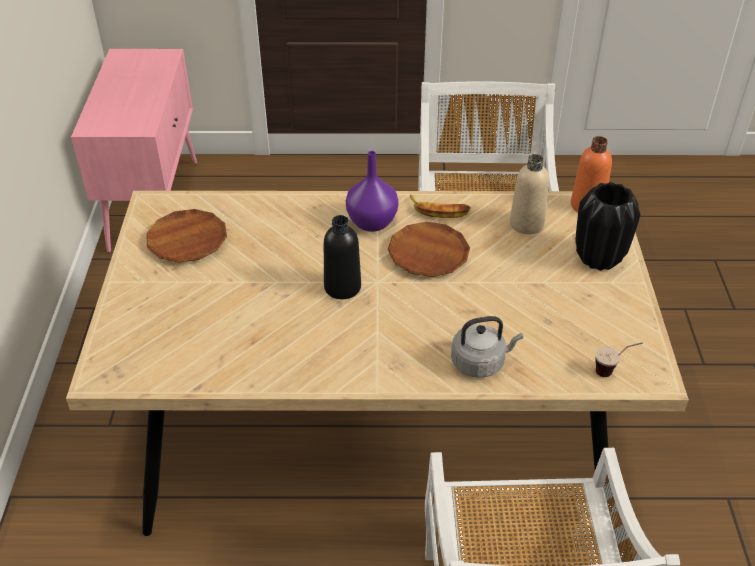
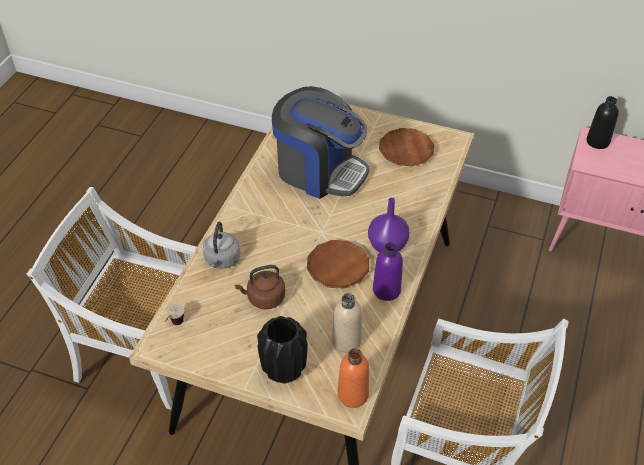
camera: 110 degrees right, 5 degrees up
black bottle [324,215,361,299] -> black bottle moved to [587,96,619,149]
banana [410,194,470,218] -> purple bottle [373,242,403,301]
none -> brown kettle [235,265,285,309]
none -> coffee machine [272,86,369,199]

